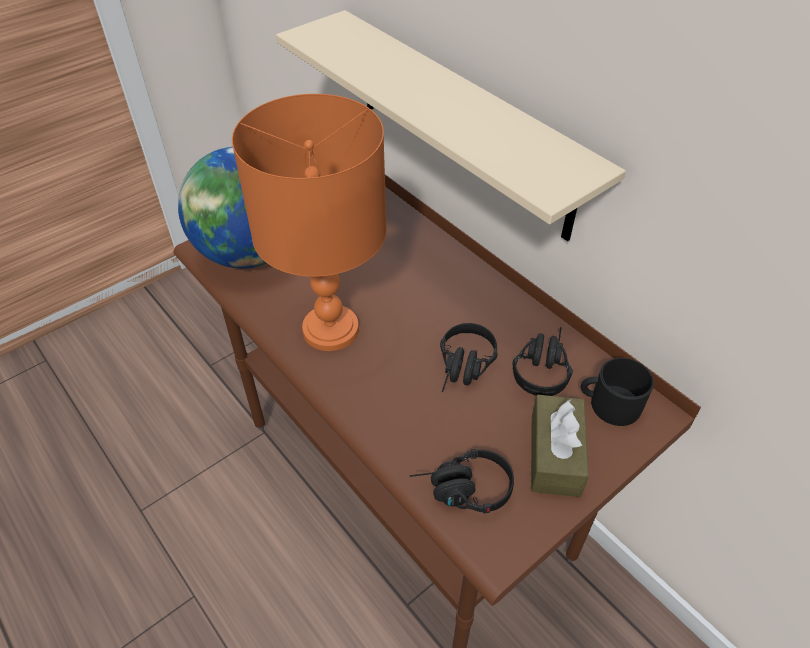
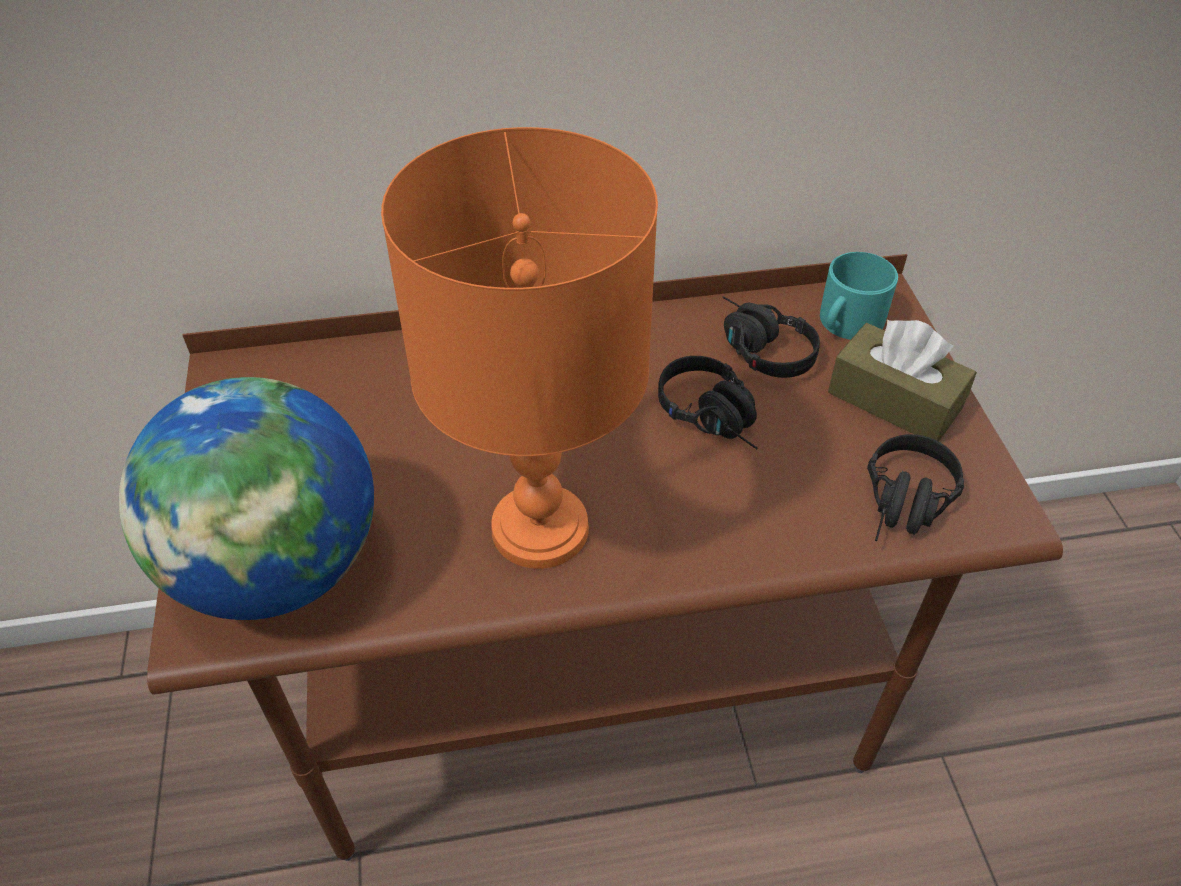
camera: 60 degrees left, 0 degrees up
beige shelf [276,10,626,241] -> none
black mug [581,358,654,426] -> turquoise mug [820,252,898,340]

